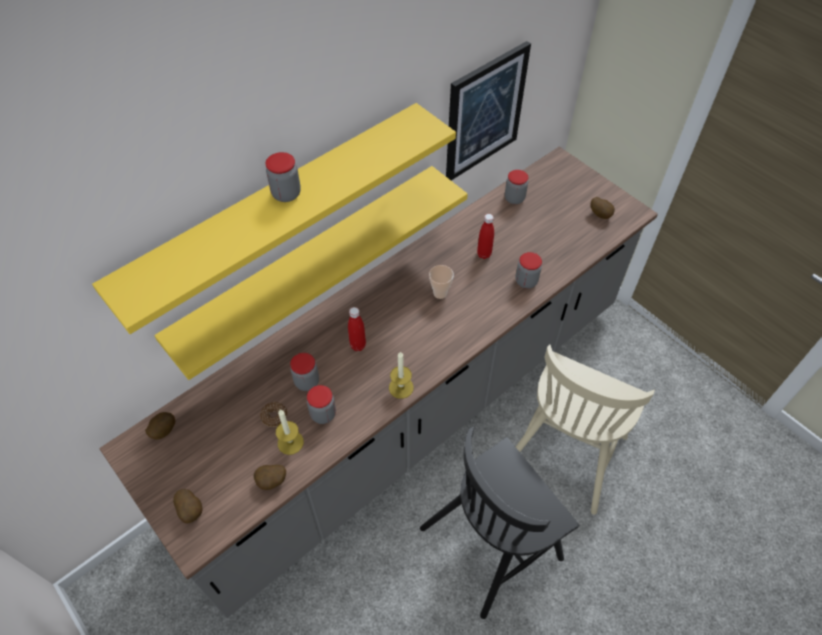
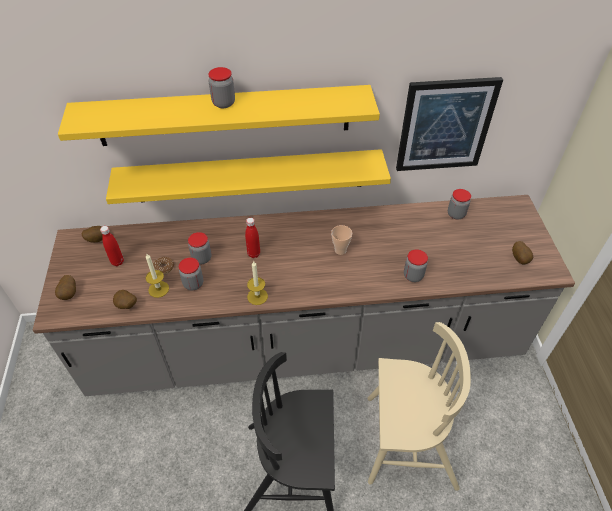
camera: 35 degrees right, 5 degrees down
red bottle [477,214,494,259] -> red bottle moved to [100,226,124,266]
beige chair [516,344,655,515] -> beige chair turned 150 degrees counterclockwise [368,322,471,491]

